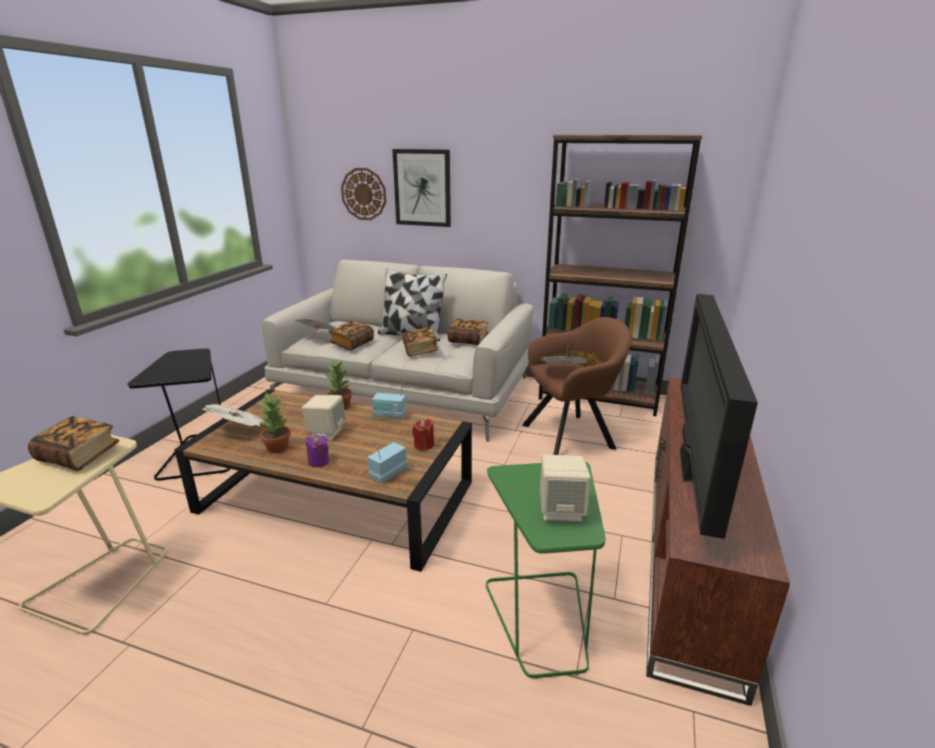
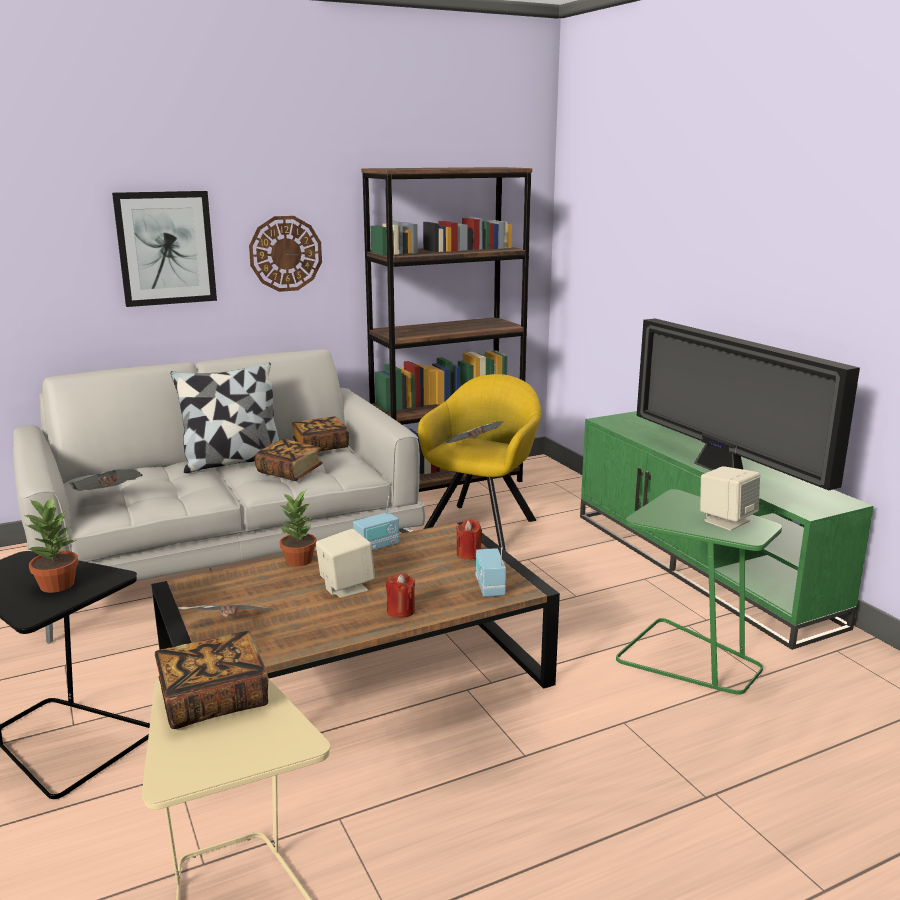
camera: 45 degrees left, 5 degrees down
potted plant [259,393,291,453] -> potted plant moved to [23,498,78,593]
purple candle [305,435,329,467] -> red candle [386,573,415,618]
book [329,321,374,351] -> none
wall clock [341,168,386,220] -> wall clock moved to [249,216,322,292]
brown armchair [522,317,631,455] -> yellow armchair [418,374,541,551]
brown tv stand [646,377,790,706] -> green tv stand [580,411,874,650]

